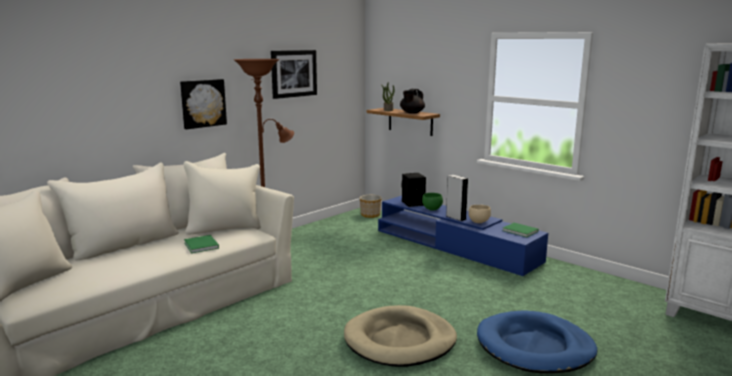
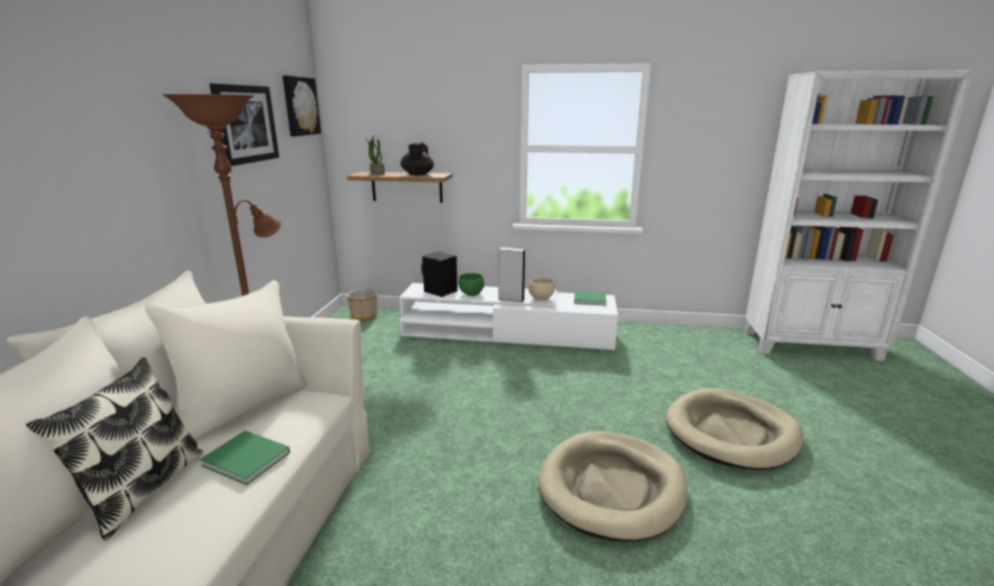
camera: 35 degrees left, 5 degrees up
picture [180,79,227,129] -> picture moved to [283,76,321,137]
blue tv stand [378,196,548,276] -> white tv stand [399,283,618,350]
blue dog bed [477,311,597,374] -> beige dog bed [666,388,803,470]
none -> pillow [26,357,203,540]

